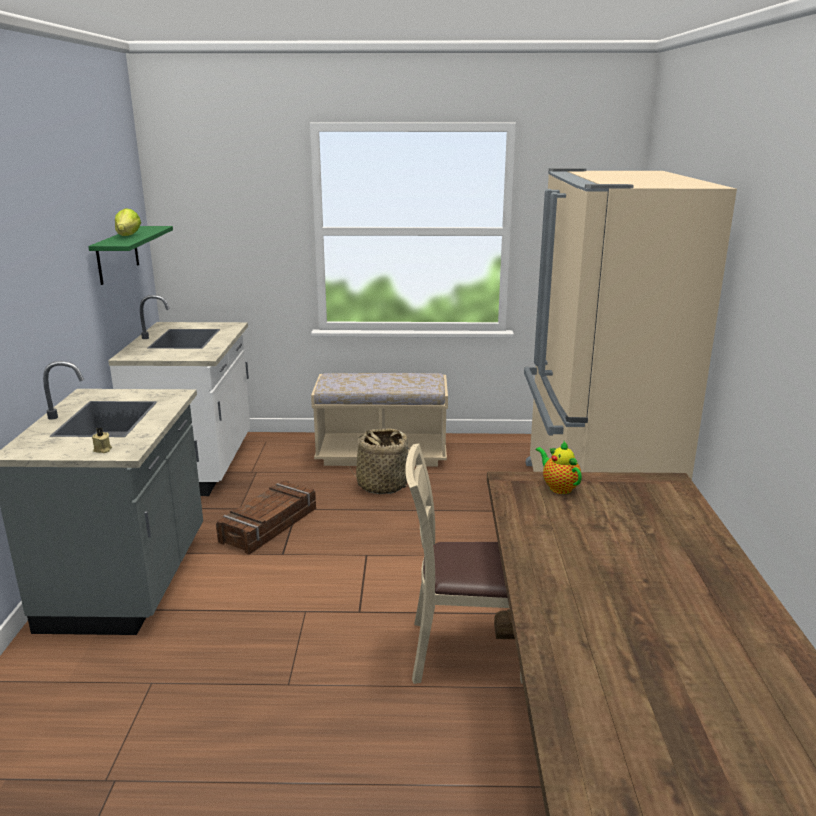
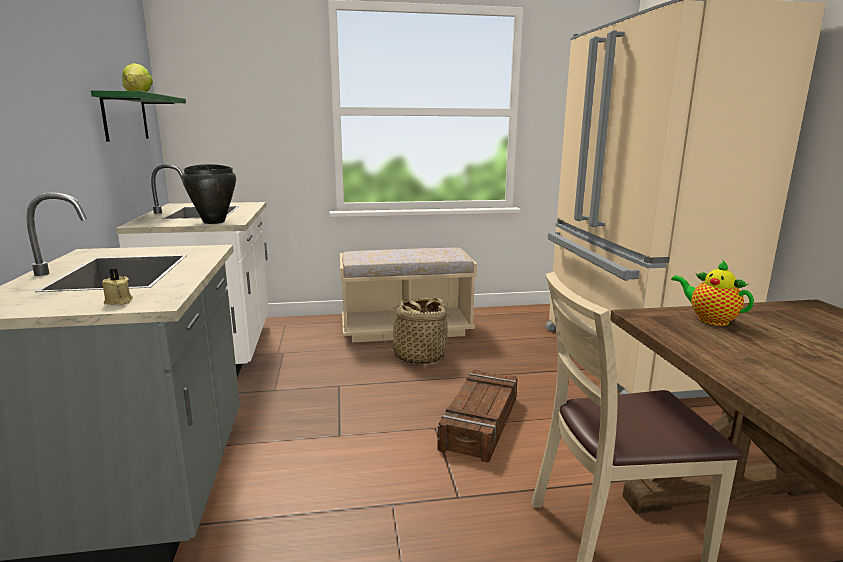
camera: 10 degrees left, 5 degrees down
crate [216,481,316,554] -> crate moved to [437,369,518,462]
none -> black cooking pot [182,164,236,224]

